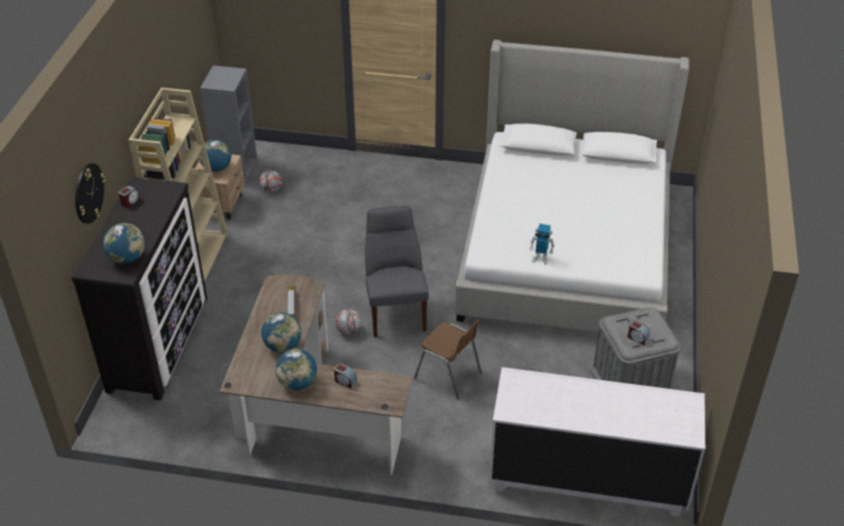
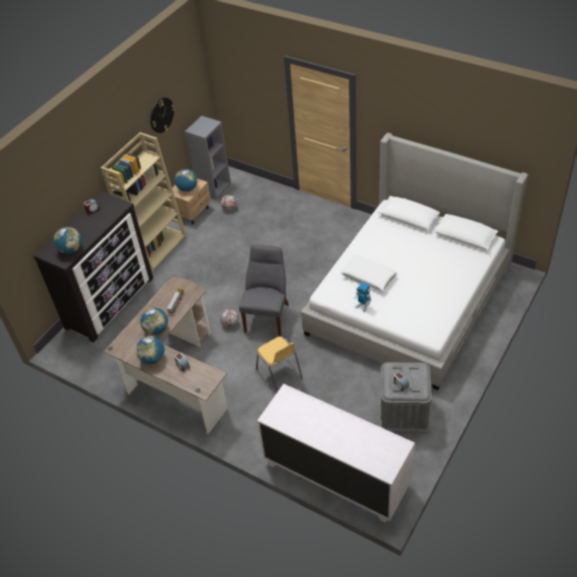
camera: 25 degrees right, 5 degrees up
wall clock [75,163,105,224] -> wall clock moved to [150,97,175,133]
brown chair [414,319,482,400] -> yellow chair [256,337,303,392]
none -> white pillow [341,256,397,291]

